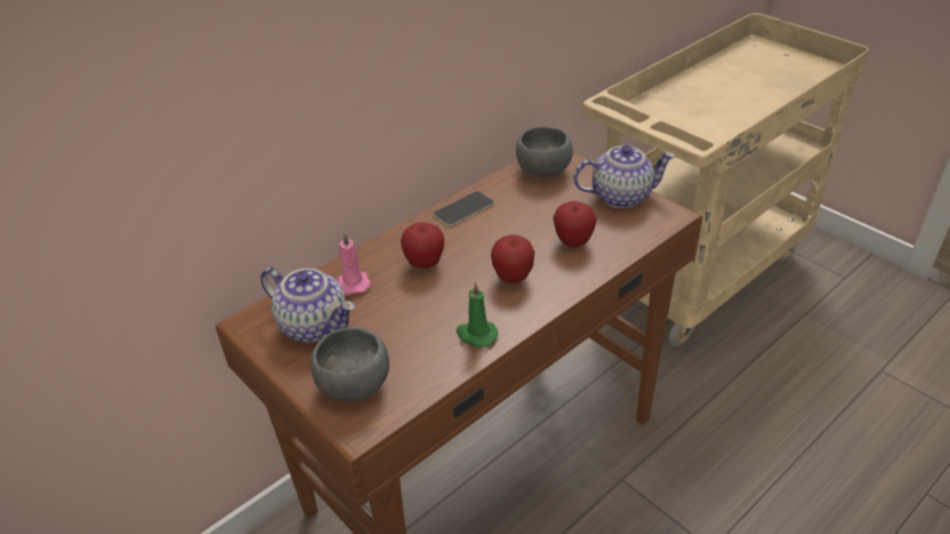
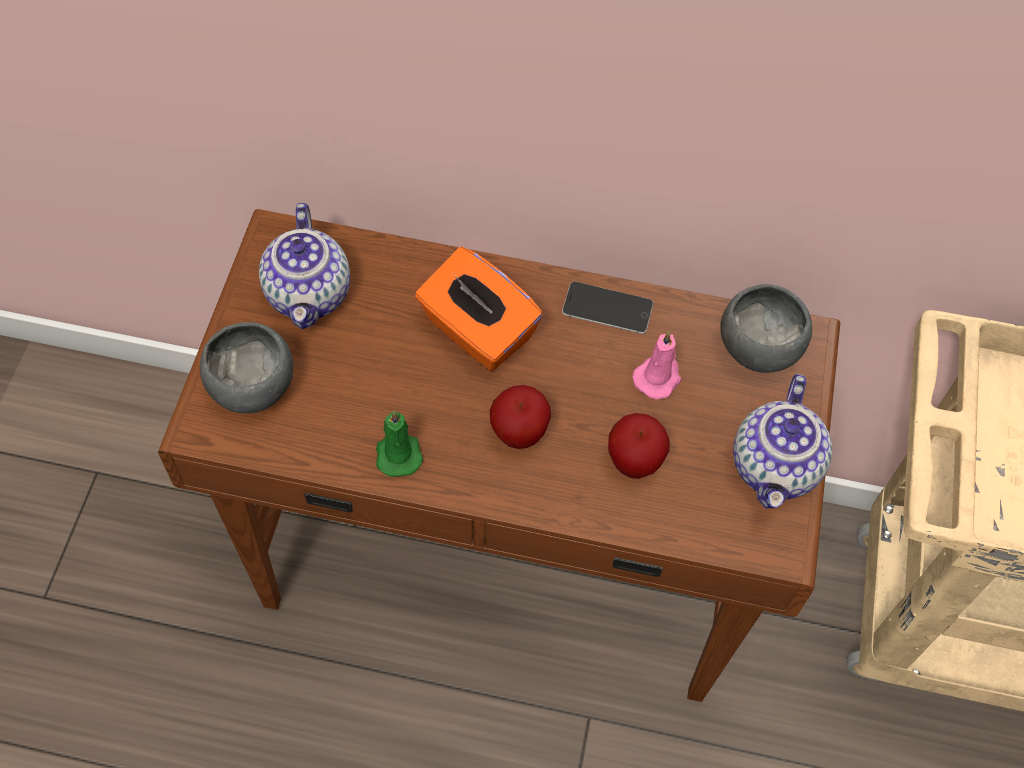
camera: 50 degrees right, 20 degrees up
pink candle [337,232,371,295] -> pink candle moved to [632,331,681,399]
apple [401,222,445,269] -> orange tissue box [415,247,543,371]
teapot [573,145,675,208] -> teapot turned 60 degrees clockwise [733,374,832,508]

